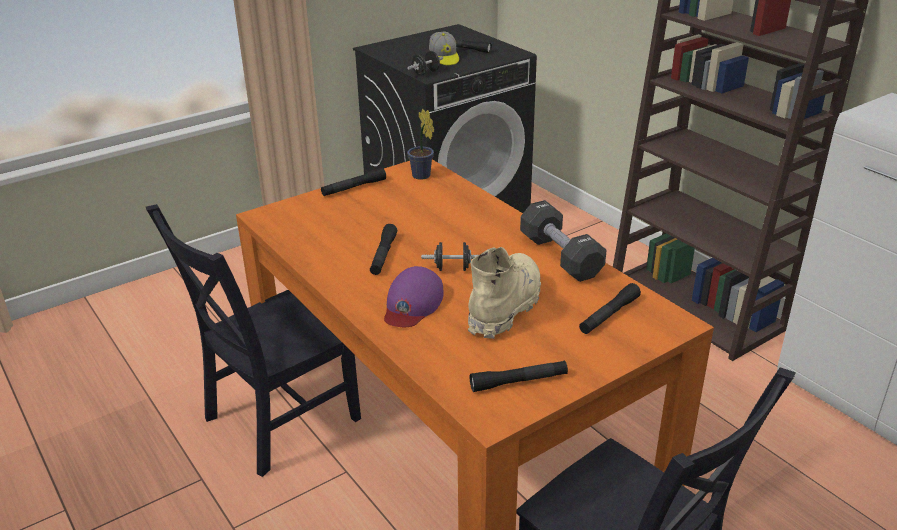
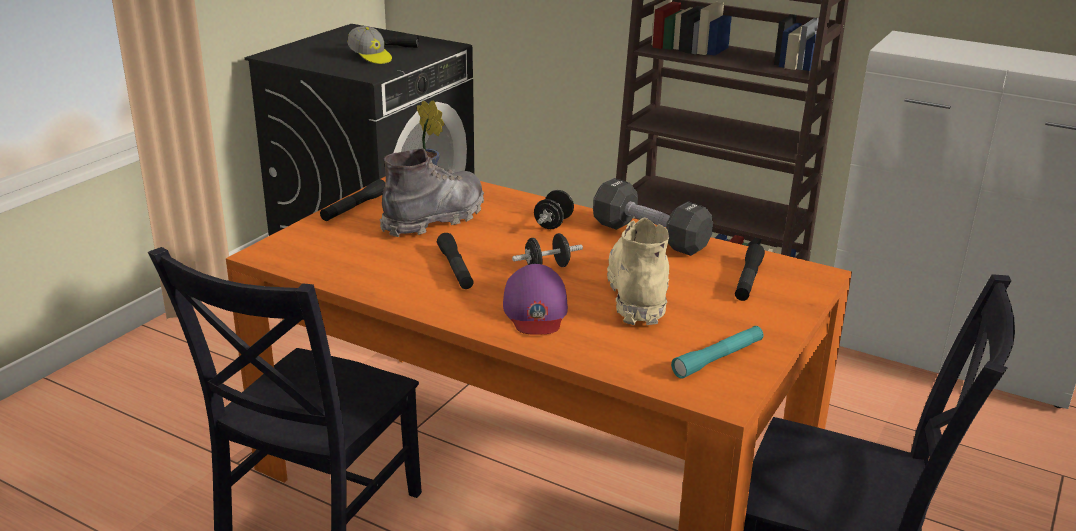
camera: 25 degrees left, 5 degrees down
black dumbbell [407,51,443,76] -> black dumbbell moved to [534,190,574,229]
black flashlight [470,361,568,392] -> turquoise flashlight [671,326,763,379]
none -> grey boot [380,148,484,237]

